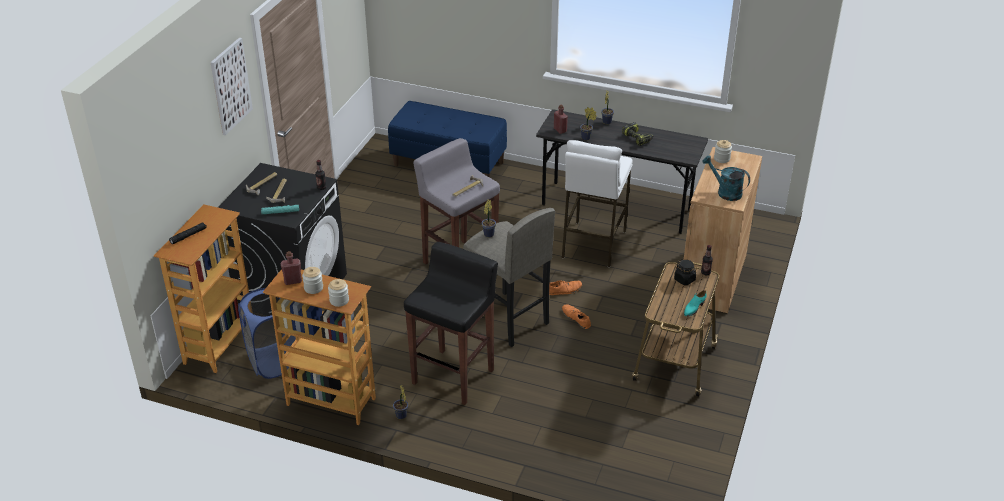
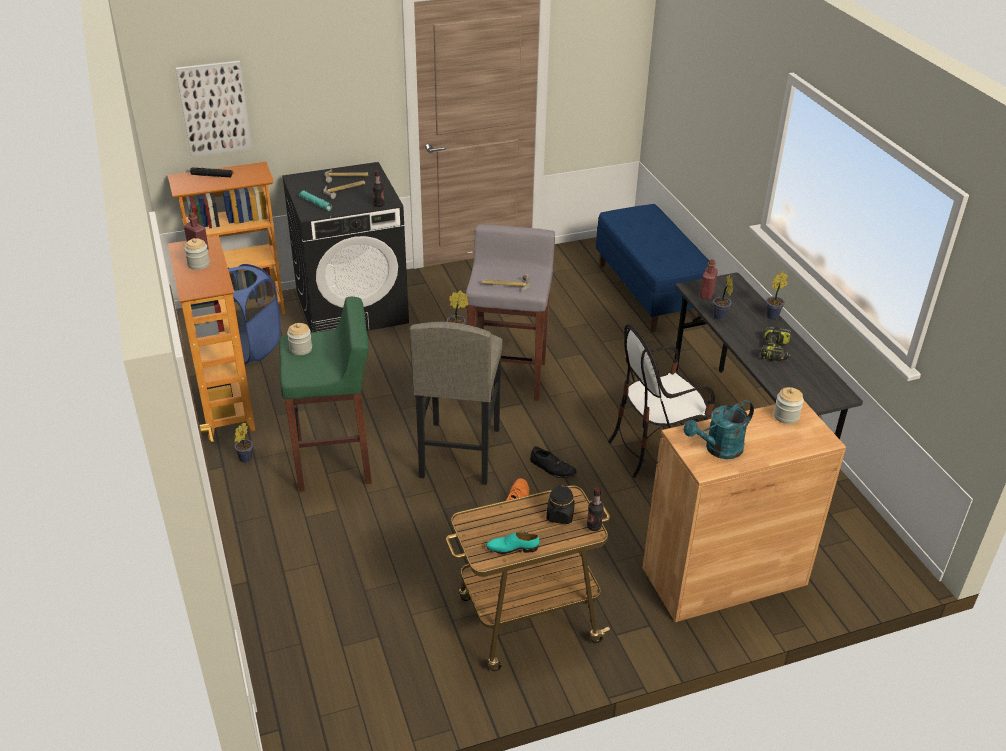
camera: 50 degrees right, 0 degrees up
picture [210,38,253,135] -> picture moved to [175,61,252,157]
jar [328,279,349,307] -> jar moved to [287,323,312,355]
black stool [404,242,498,405] -> green stool [279,297,372,492]
orange shoe [549,280,582,295] -> black shoe [530,446,577,478]
white stool [562,140,633,267] -> chair [608,324,715,478]
turquoise watering can [702,155,750,201] -> turquoise watering can turned 120 degrees counterclockwise [684,400,754,459]

